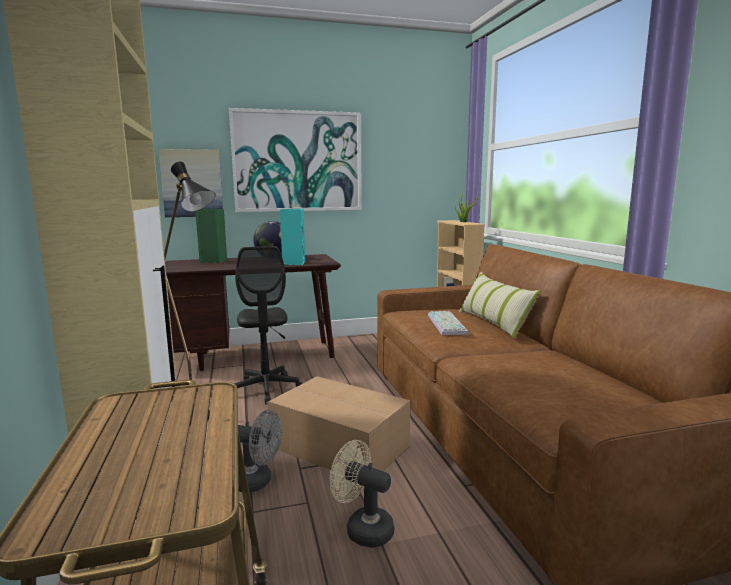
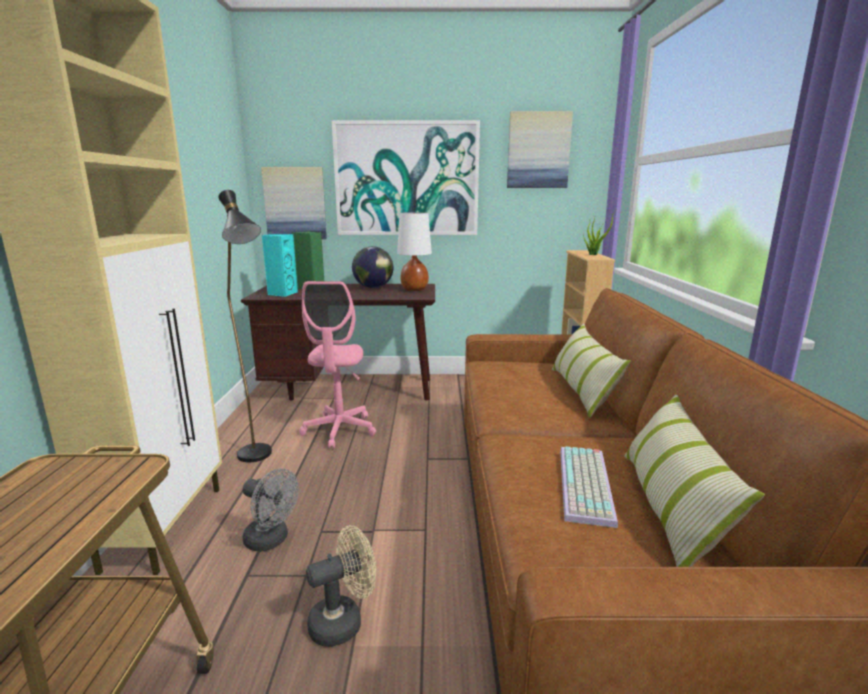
camera: 15 degrees right, 5 degrees up
black office chair [234,246,302,404] -> pink office chair [299,281,376,448]
cardboard box [268,376,410,471] -> none
turquoise speaker [280,209,305,265] -> turquoise speaker moved to [262,234,298,297]
beige fan [329,440,394,548] -> beige fan turned 105 degrees clockwise [306,525,376,647]
keyboard [428,311,468,335] -> keyboard moved to [560,446,618,528]
none -> white table lamp [397,212,432,291]
none -> picture [507,111,573,188]
none -> pillow [624,395,765,567]

